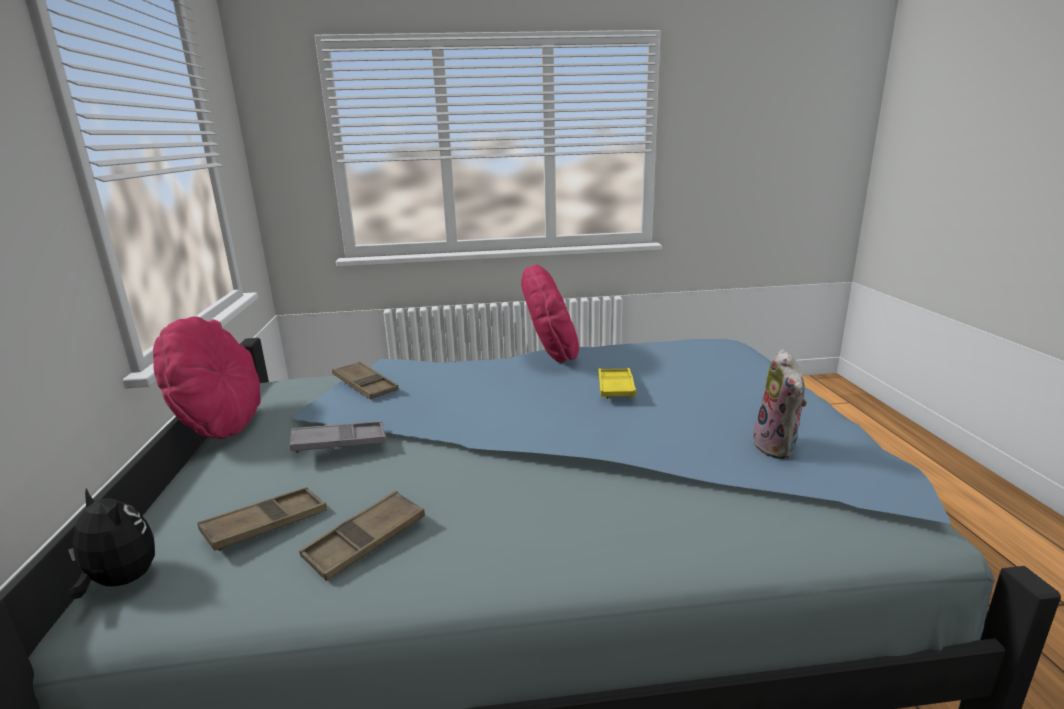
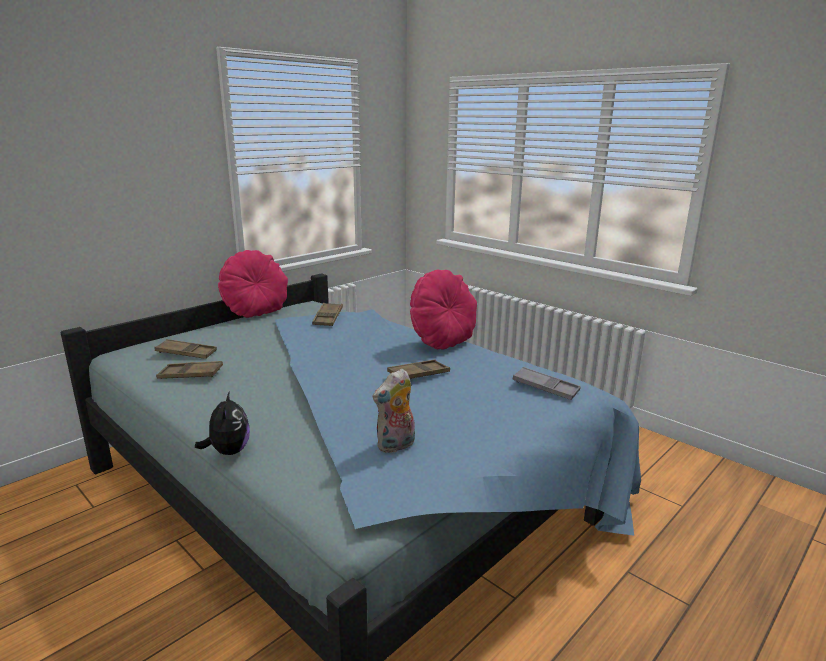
camera: 50 degrees right, 0 degrees up
plush toy [68,488,155,600] -> plush toy moved to [195,391,250,455]
grey tray [290,421,386,453] -> grey tray moved to [513,367,581,400]
yellow tray [598,368,636,399] -> brown tray [387,360,450,379]

